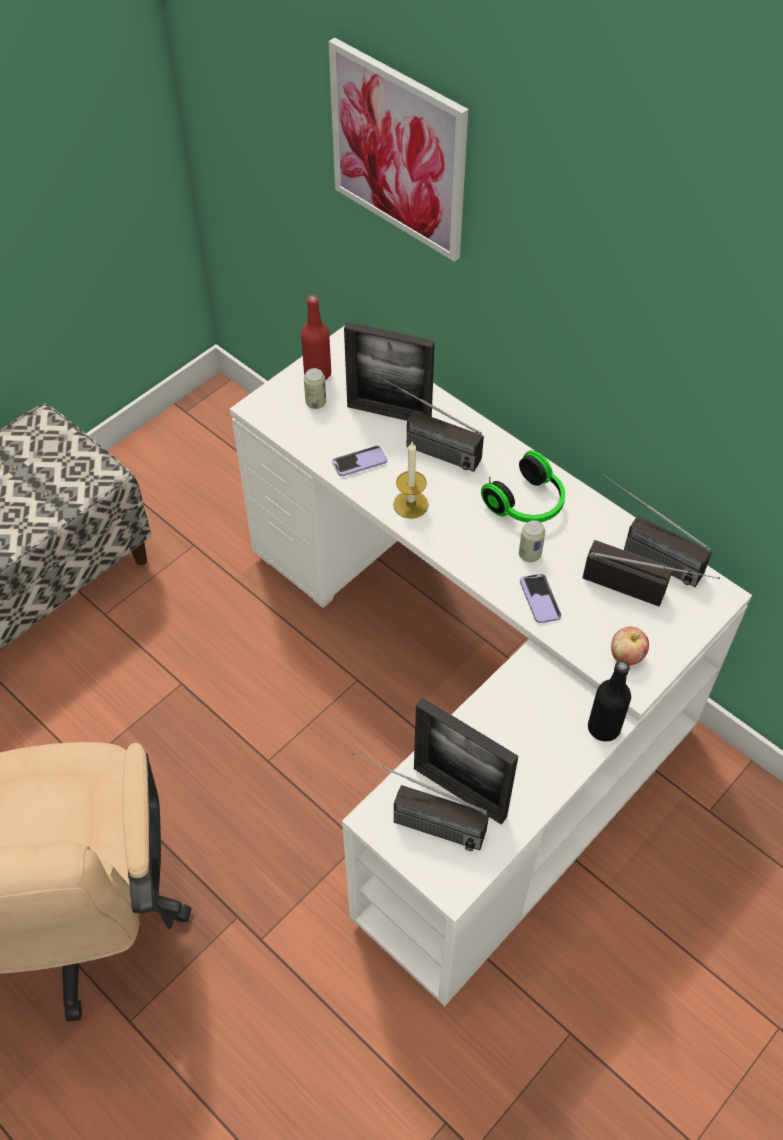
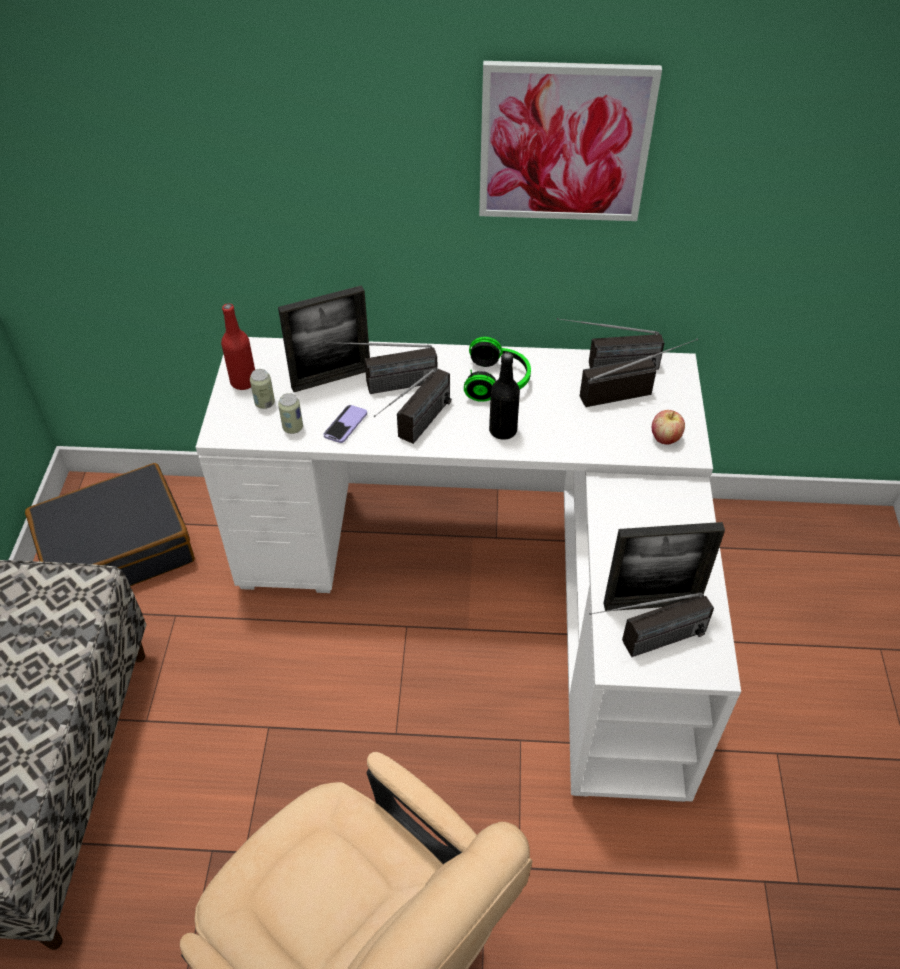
camera: 40 degrees left, 5 degrees down
picture [329,38,468,262] -> picture moved to [479,61,662,221]
candle [393,441,429,519] -> radio [374,368,451,444]
can [519,520,545,562] -> can moved to [278,393,303,434]
phone [520,574,562,623] -> none
black bottle [588,661,631,742] -> black bottle moved to [489,352,520,440]
none -> black suitcase [25,463,195,586]

